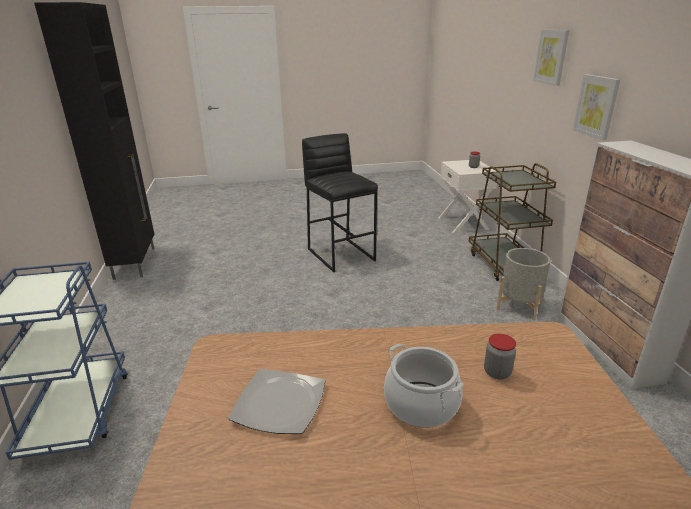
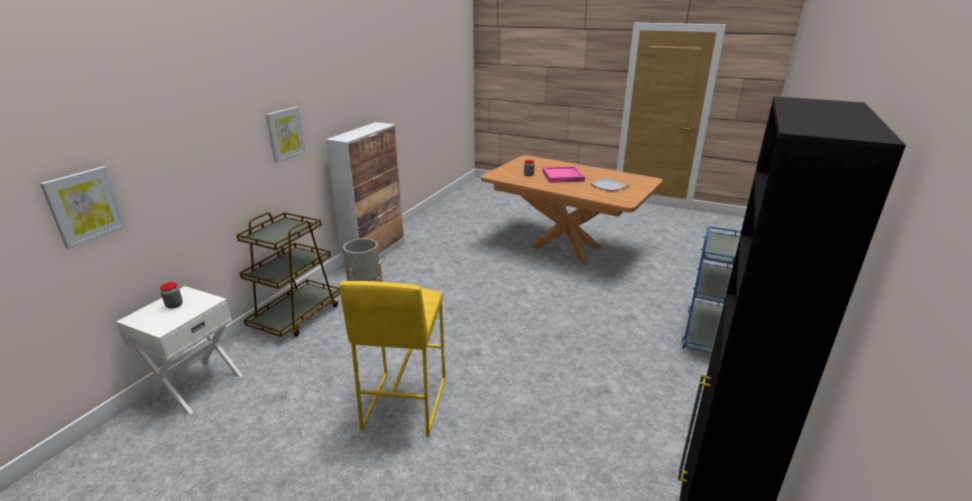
camera: 145 degrees left, 0 degrees up
black stool [302,133,378,272] -> yellow stool [339,281,445,437]
cooking pot [384,344,464,428] -> pink tray [543,166,585,183]
picture [533,29,569,86] -> picture moved to [40,166,127,249]

